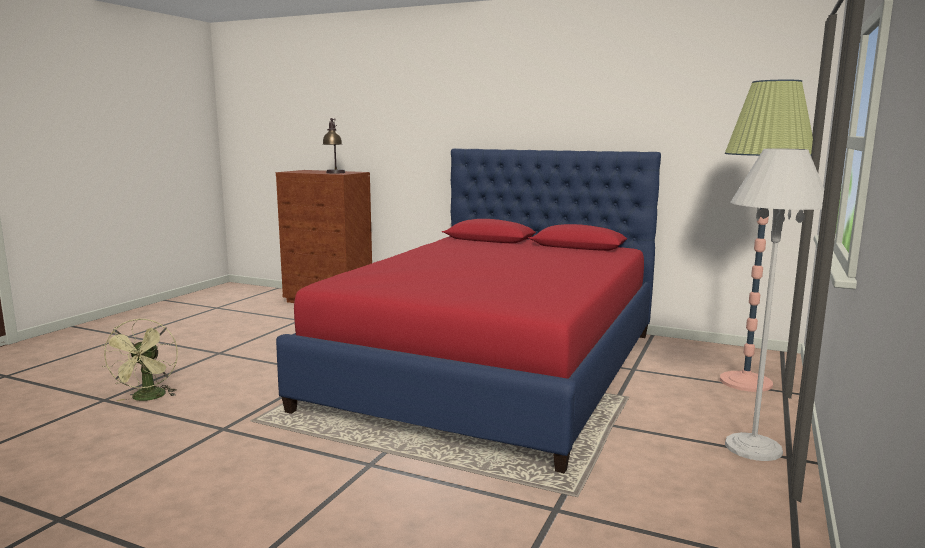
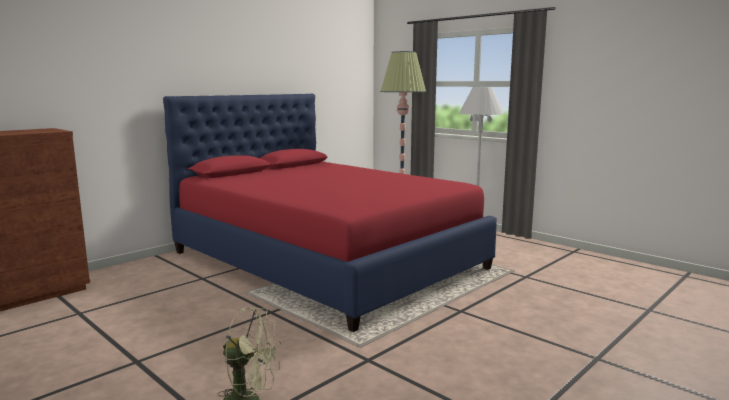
camera: 70 degrees left, 0 degrees up
table lamp [322,118,345,173] -> none

